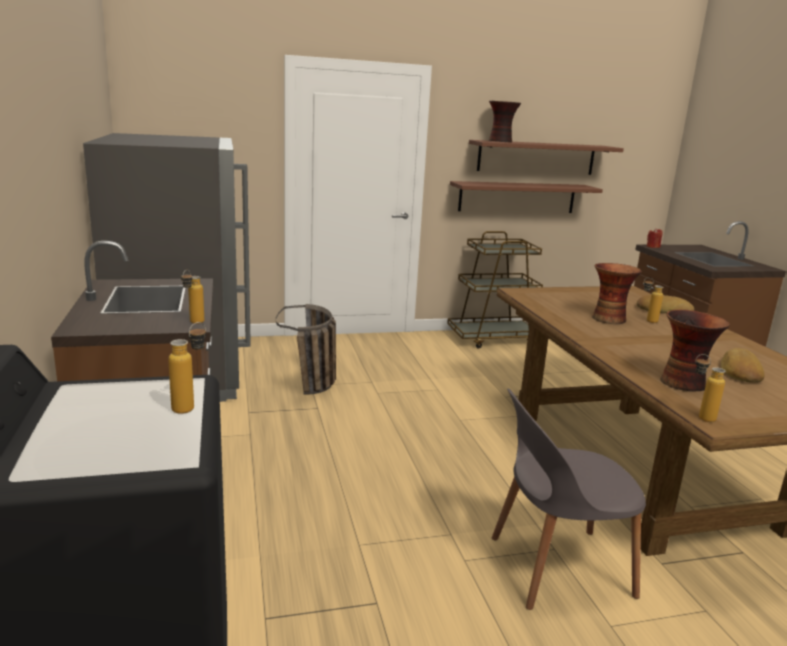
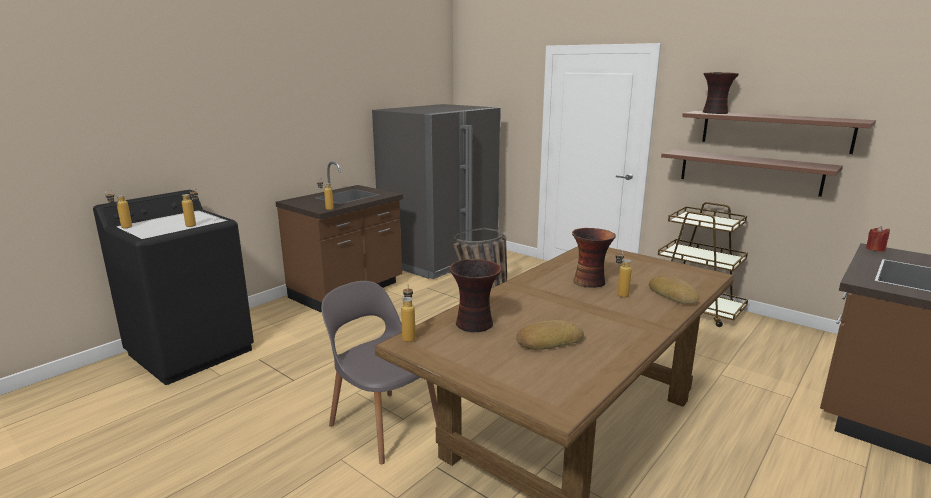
camera: 55 degrees right, 0 degrees up
none -> bottle [105,190,132,228]

